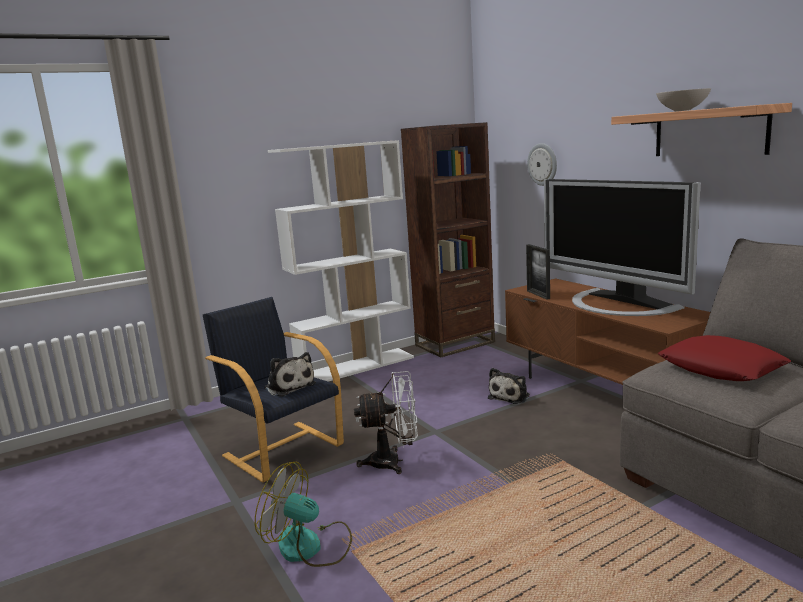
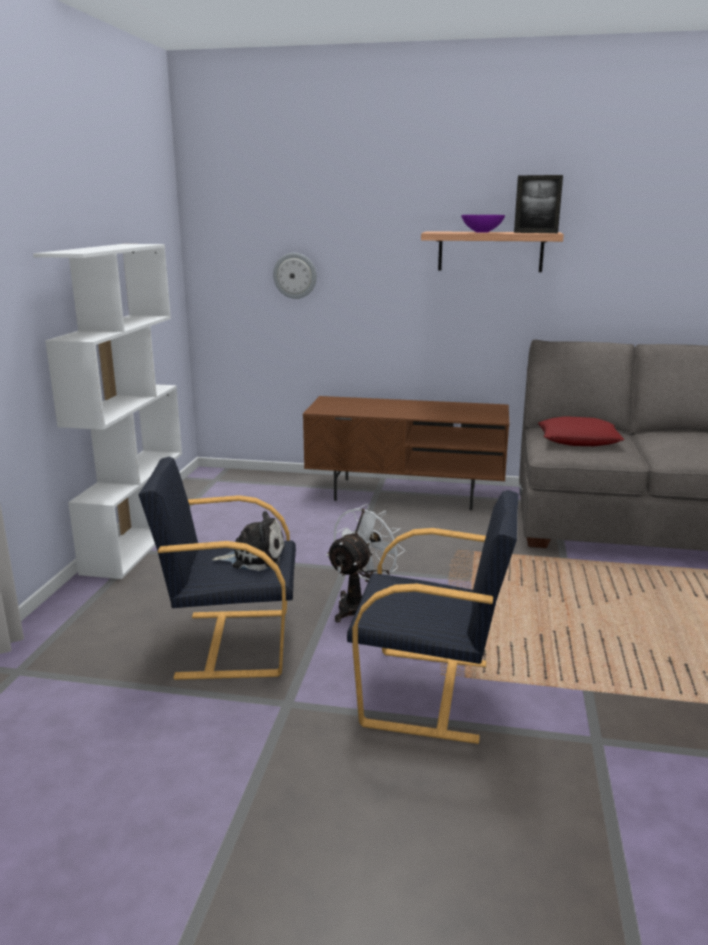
camera: 50 degrees left, 5 degrees up
fan [255,461,352,567] -> black armchair [347,490,518,744]
brown bookcase [401,122,495,358] -> none
plush toy [488,368,530,404] -> none
picture frame [526,244,550,300] -> picture frame moved to [514,175,563,233]
television [544,179,701,316] -> none
white bowl [656,88,711,112] -> purple bowl [461,215,505,233]

